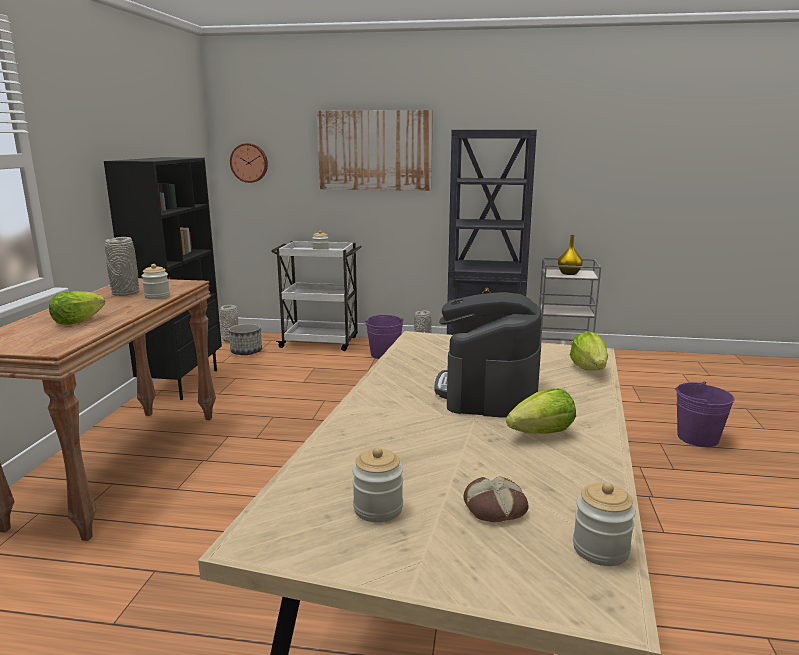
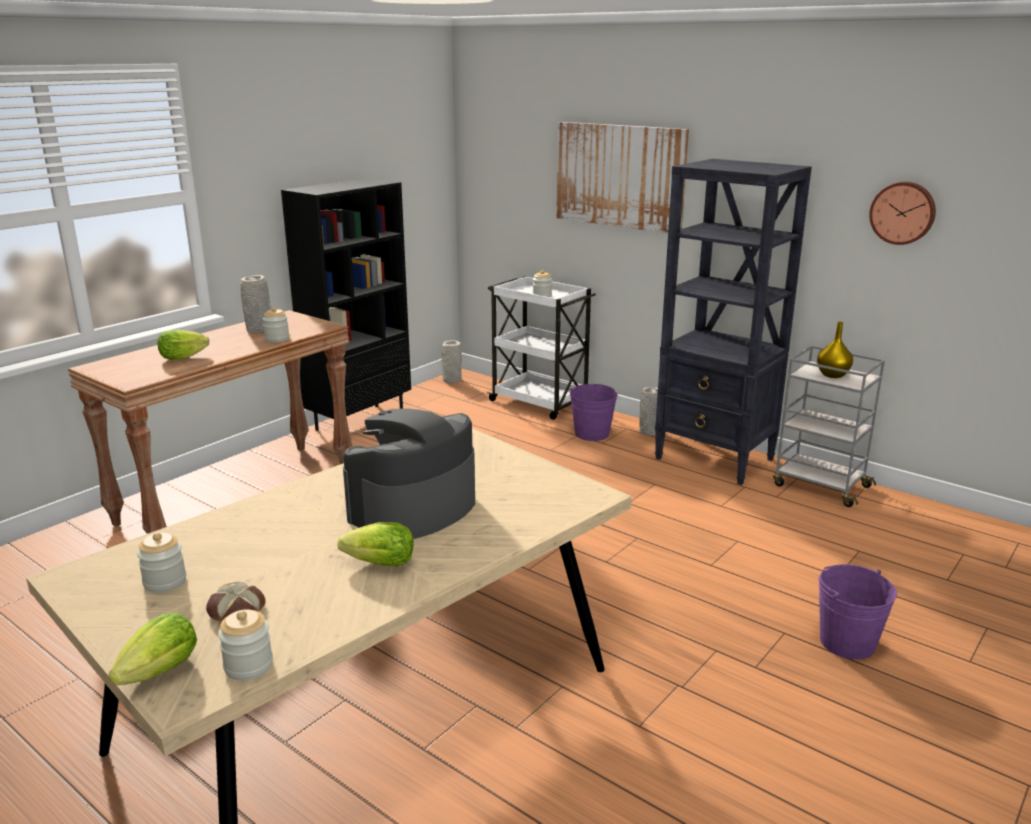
camera: 30 degrees right, 5 degrees up
planter [229,324,262,355] -> none
wall clock [230,143,268,183] -> wall clock moved to [869,182,936,245]
lettuce [569,331,608,371] -> lettuce moved to [109,613,197,685]

